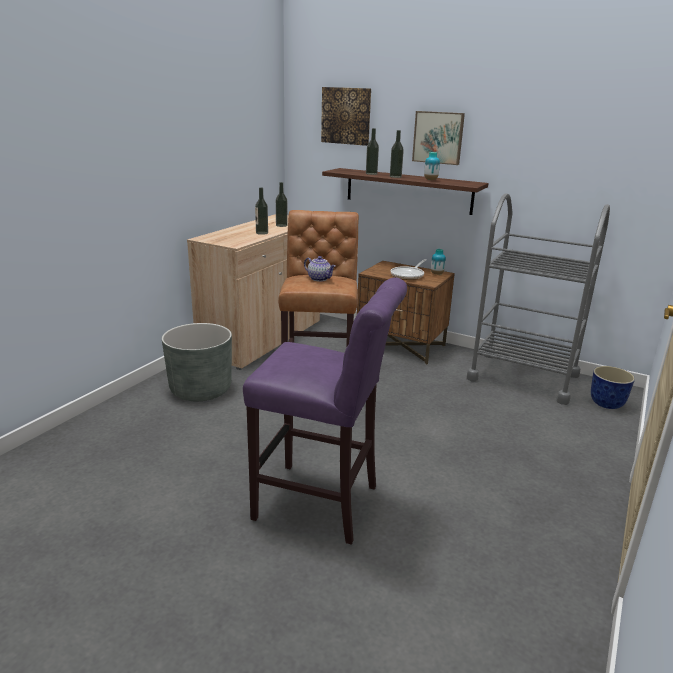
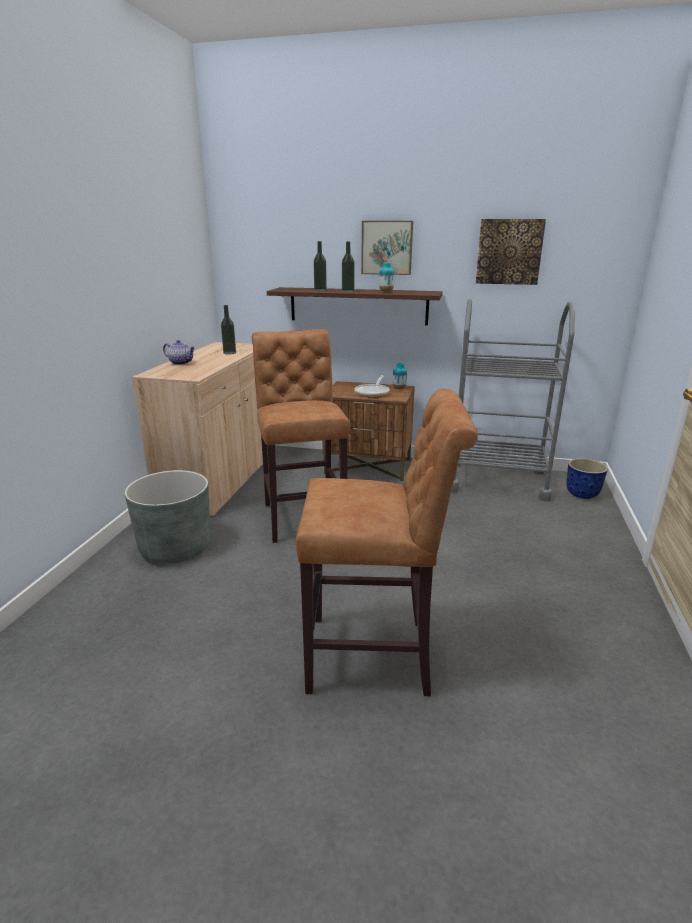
camera: 15 degrees left, 0 degrees up
purple stool [243,278,407,545] -> brown stool [296,389,478,696]
bottle [255,187,268,235] -> none
teapot [304,256,336,282] -> teapot moved to [163,340,195,365]
picture [321,87,371,146] -> picture moved to [476,219,546,285]

